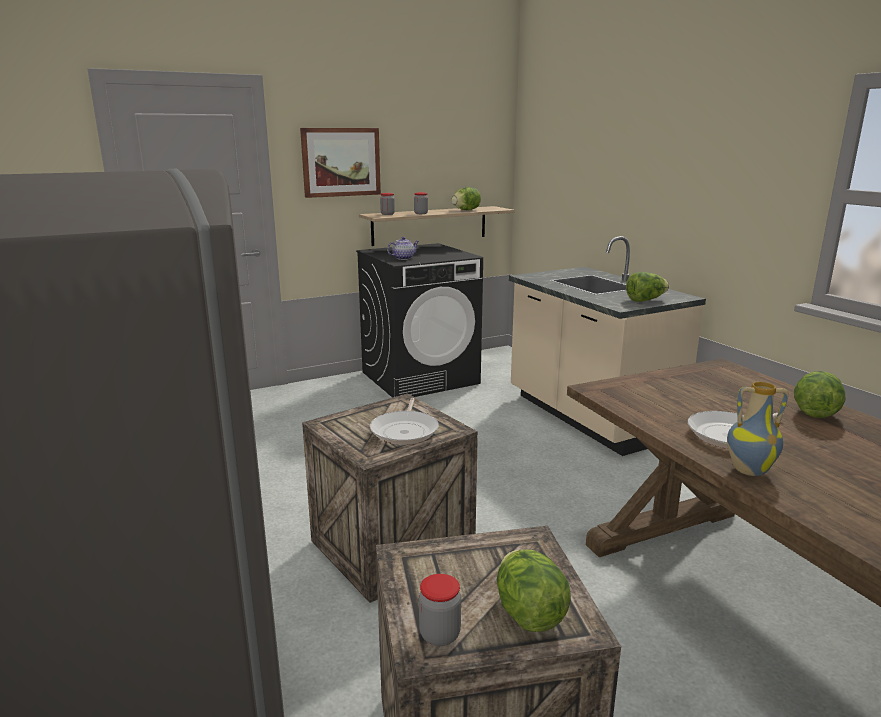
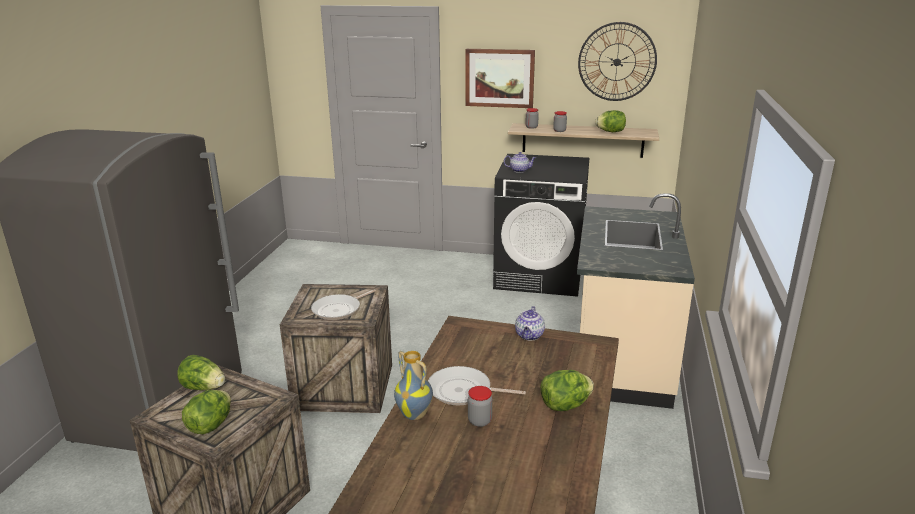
camera: 40 degrees right, 5 degrees up
jar [419,574,461,646] -> jar moved to [468,386,492,427]
lettuce [626,272,669,302] -> lettuce moved to [177,355,225,390]
none -> teapot [515,306,545,340]
none -> wall clock [578,22,657,101]

